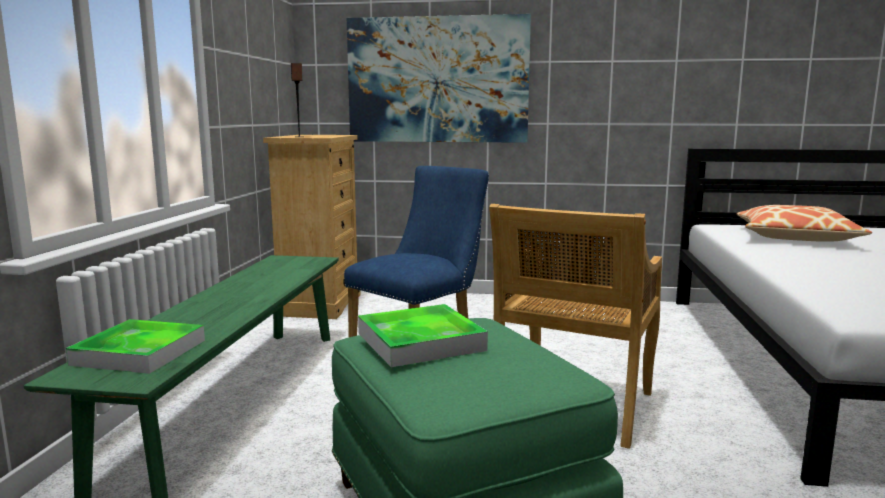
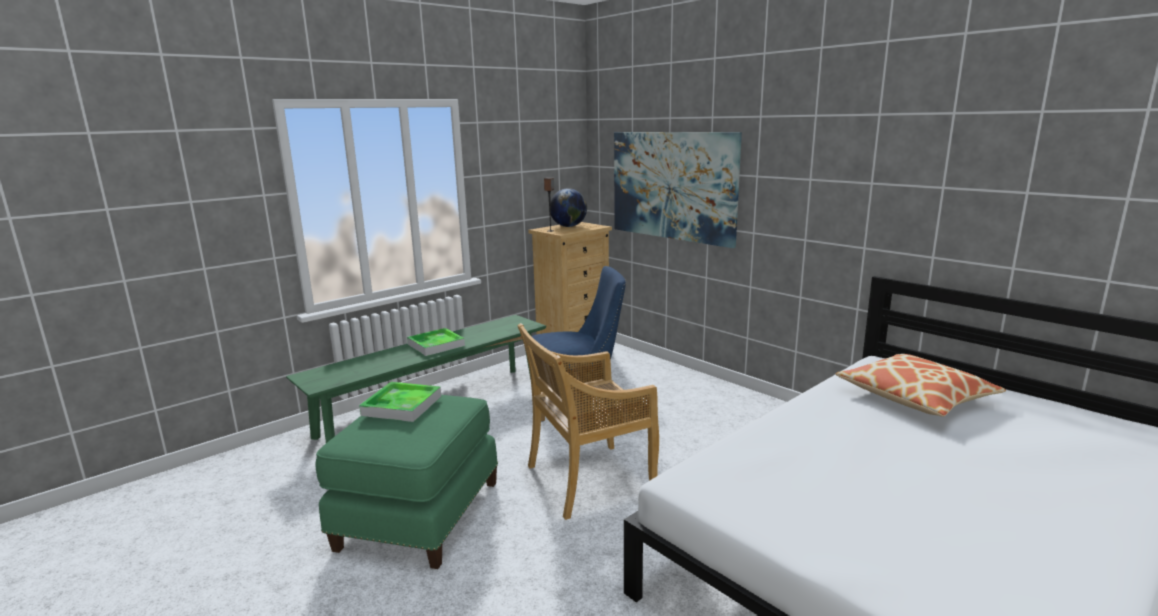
camera: 40 degrees right, 5 degrees up
tray [66,319,205,374] -> tray moved to [407,328,465,356]
none -> globe [550,189,587,227]

